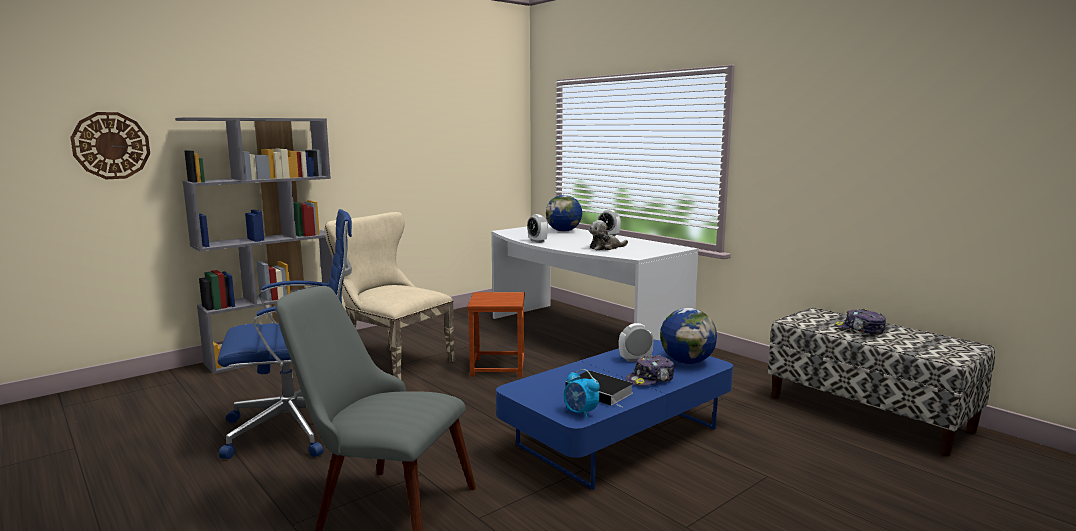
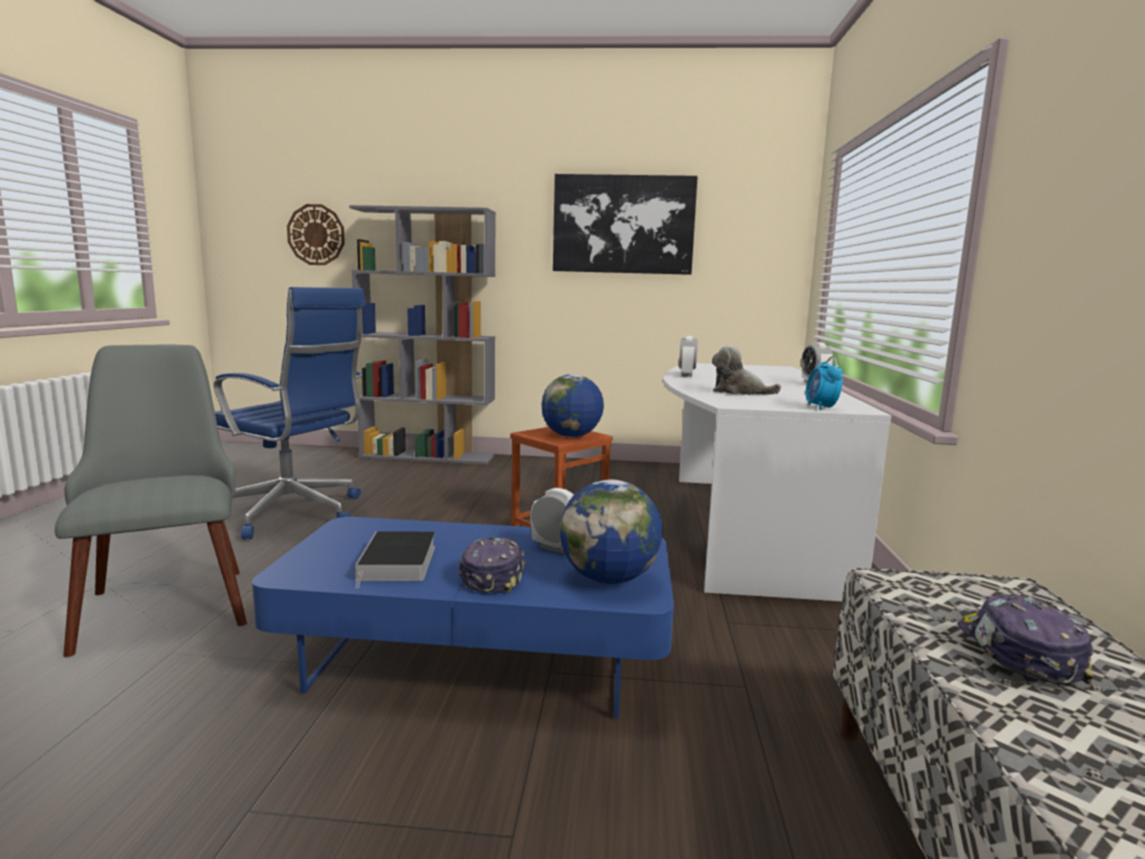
camera: 45 degrees right, 0 degrees up
beige chair [325,212,455,380] -> none
globe [546,195,582,232] -> globe moved to [542,374,604,437]
alarm clock [564,369,600,419] -> alarm clock moved to [806,356,843,411]
cap [625,355,674,386] -> cap turned 75 degrees clockwise [459,537,526,594]
none -> picture [553,174,698,275]

